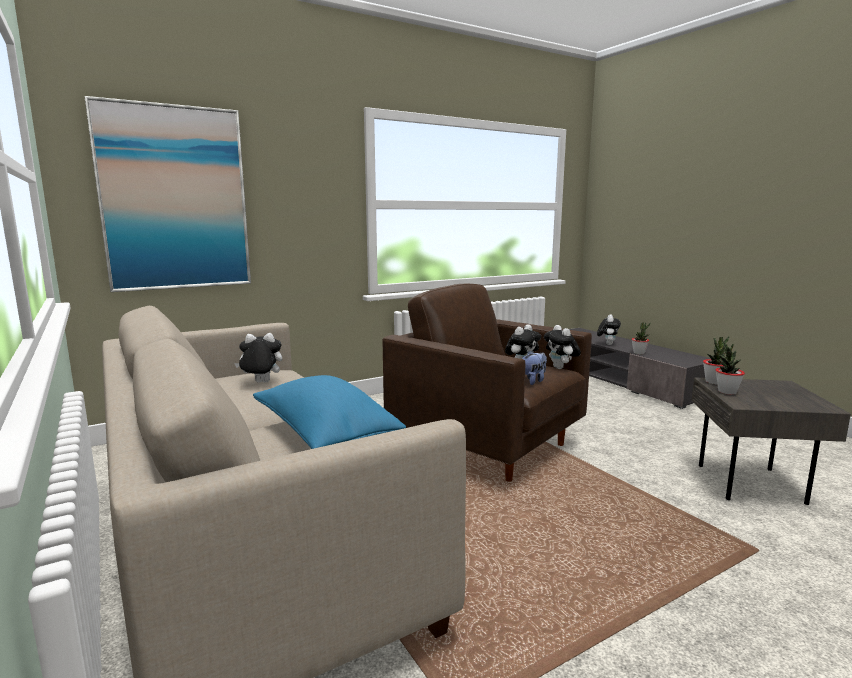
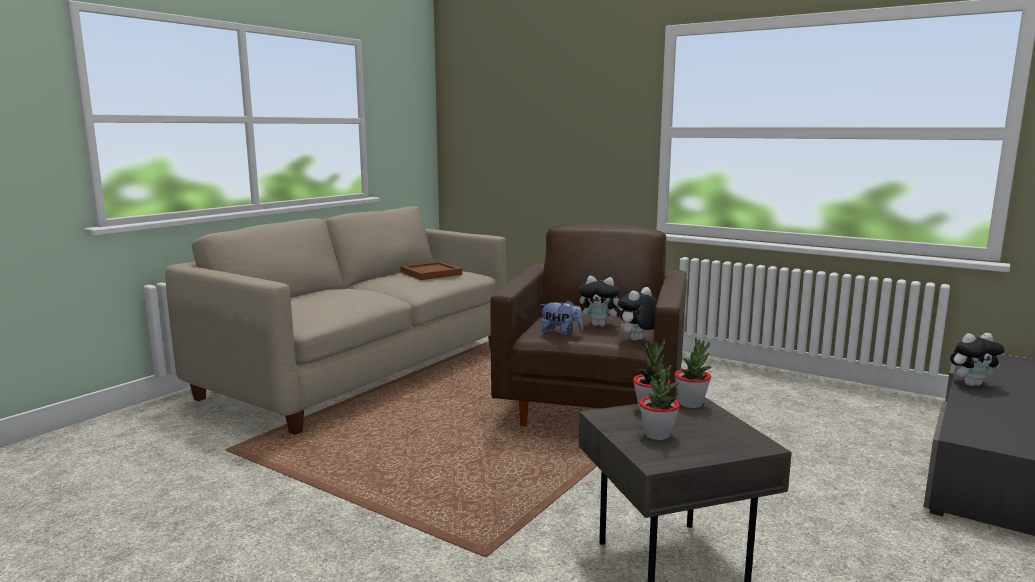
camera: 65 degrees right, 0 degrees up
picture [84,96,251,292] -> none
plush toy [234,333,282,383] -> brown tray [401,261,462,280]
blue pillow [253,375,406,449] -> none
potted plant [632,322,650,355] -> potted plant moved to [639,363,680,440]

